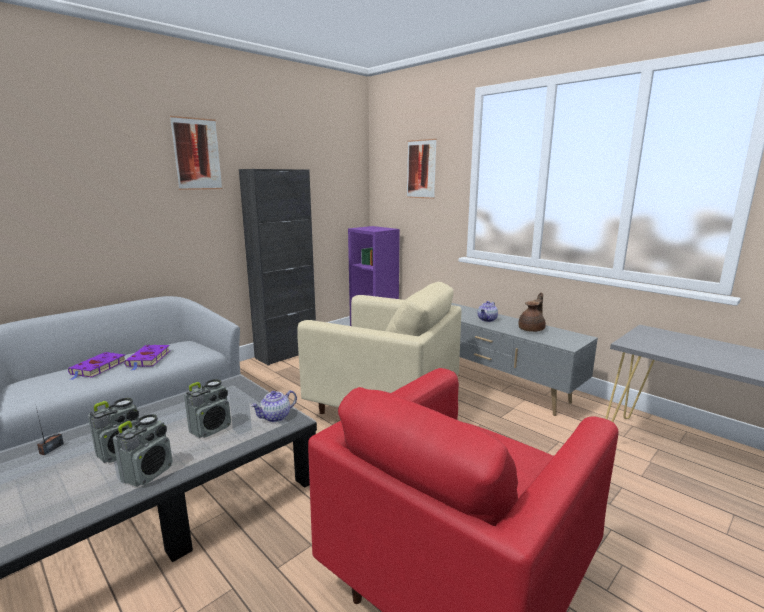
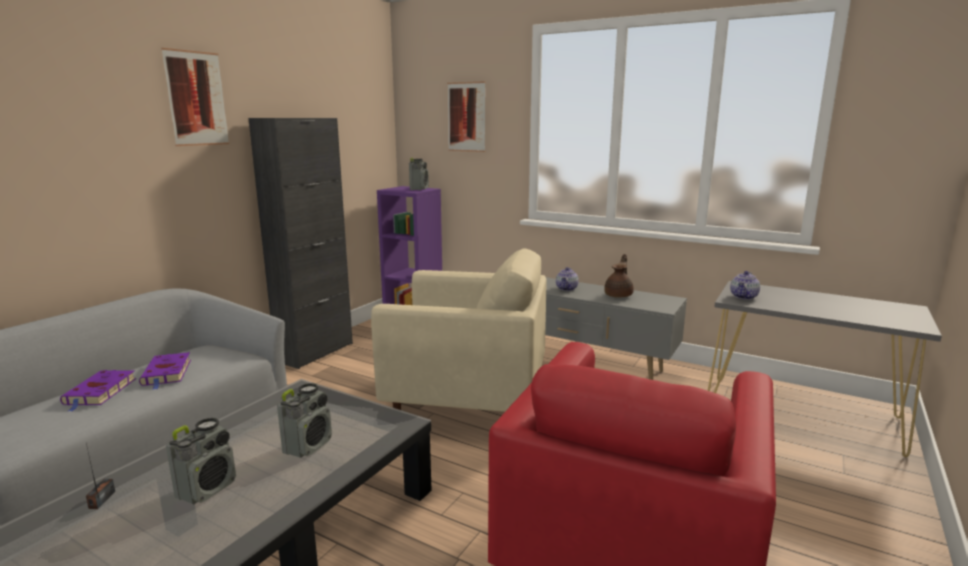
camera: 15 degrees left, 0 degrees up
radio [113,414,173,487] -> radio moved to [409,158,429,190]
teapot [251,390,297,422] -> teapot moved to [730,271,760,300]

